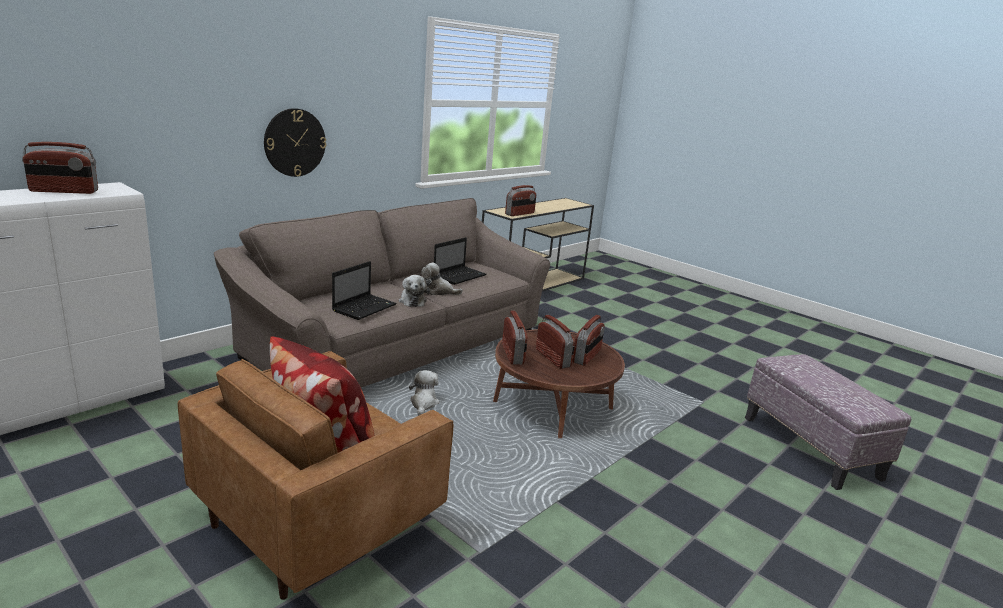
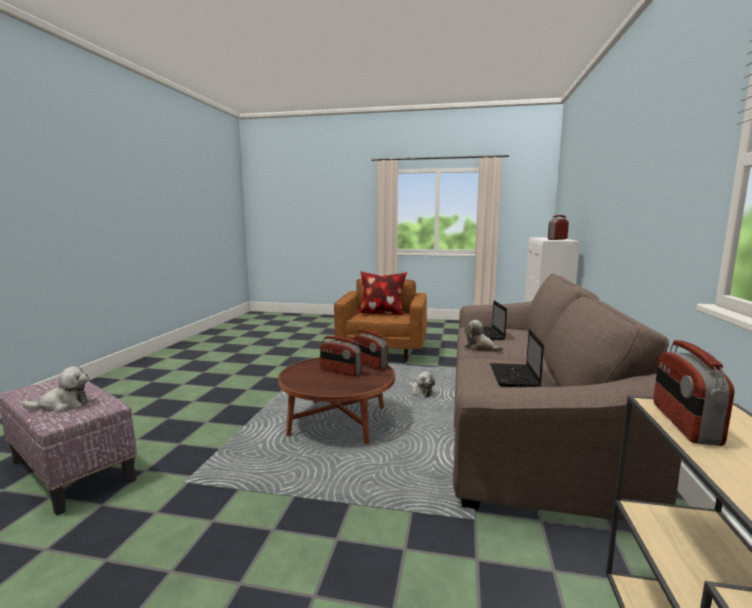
camera: 150 degrees right, 10 degrees down
wall clock [264,108,326,177] -> none
plush toy [421,263,463,295] -> plush toy moved to [22,366,89,412]
radio [573,315,605,366] -> none

